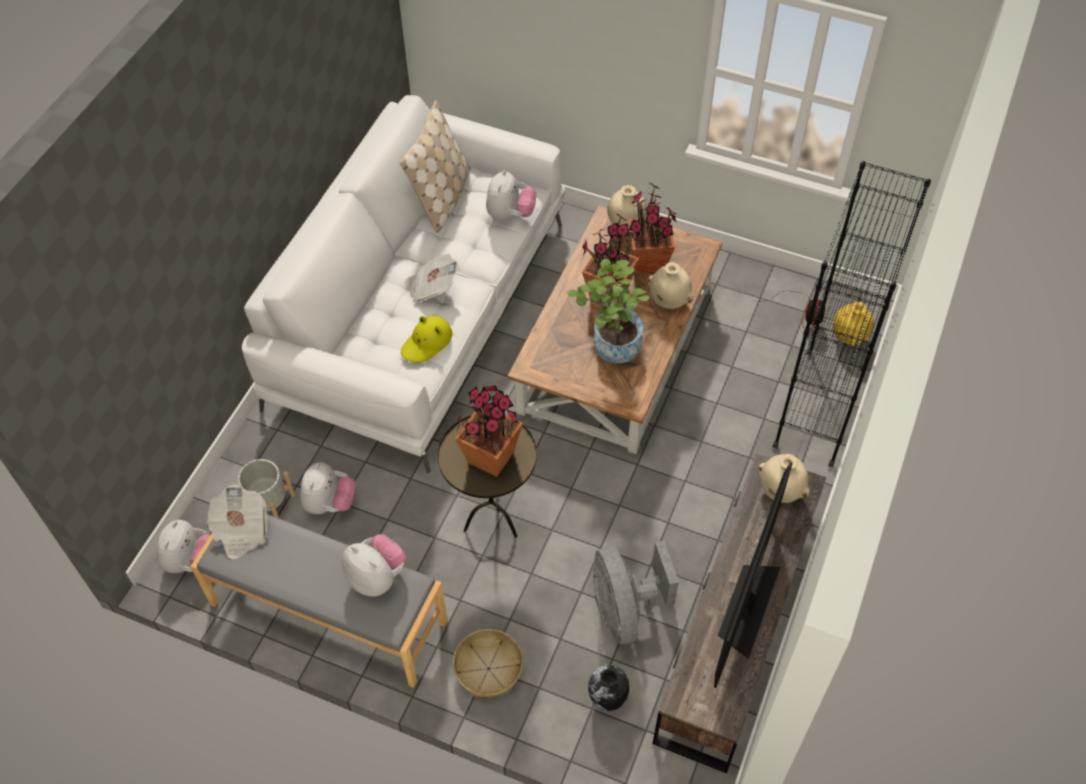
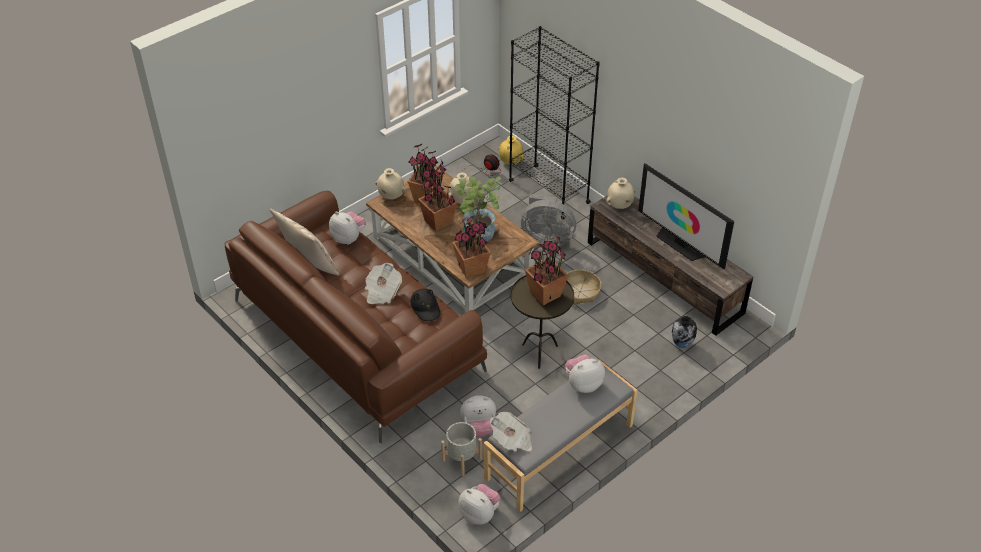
camera: 65 degrees left, 10 degrees down
white sofa [242,95,565,473] -> brown sofa [225,191,487,443]
plush toy [300,462,356,514] -> plush toy turned 135 degrees clockwise [460,395,496,437]
yellow hat [401,316,452,363] -> black hat [410,289,440,321]
basket [453,629,523,697] -> basket moved to [567,270,601,305]
grey fan [593,540,679,644] -> grey fan moved to [521,194,576,246]
none -> potted plant [452,216,491,278]

